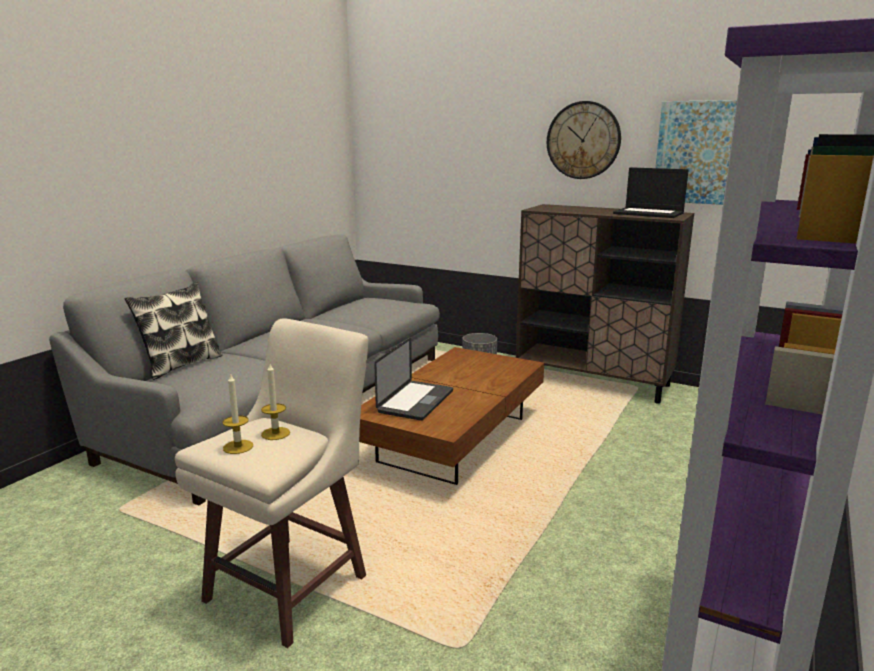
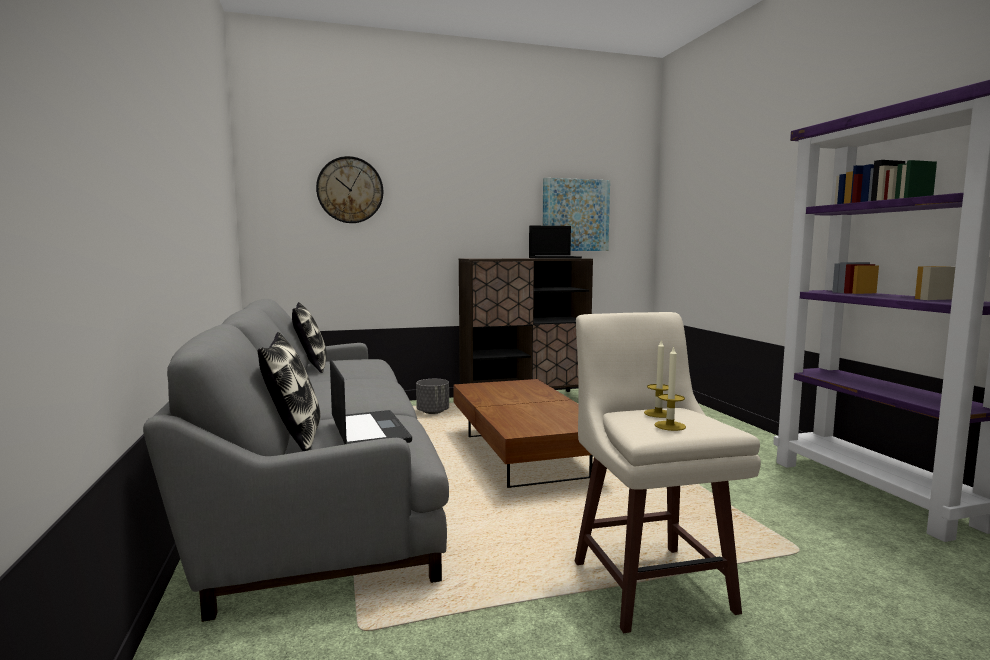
camera: 45 degrees left, 10 degrees down
laptop [374,338,453,421] -> laptop moved to [330,360,412,444]
wall clock [547,101,621,179] -> wall clock moved to [316,156,383,223]
none -> pillow [292,302,327,373]

